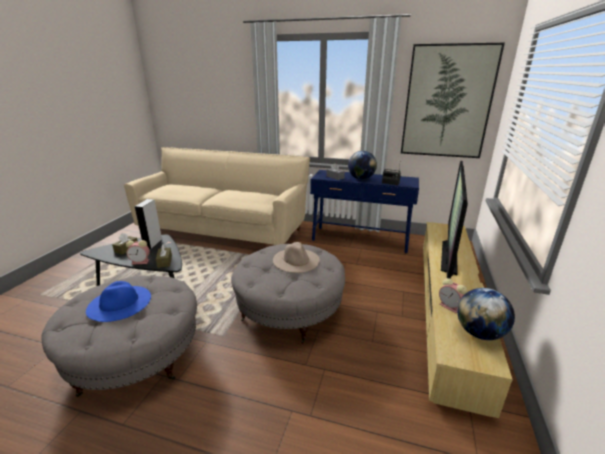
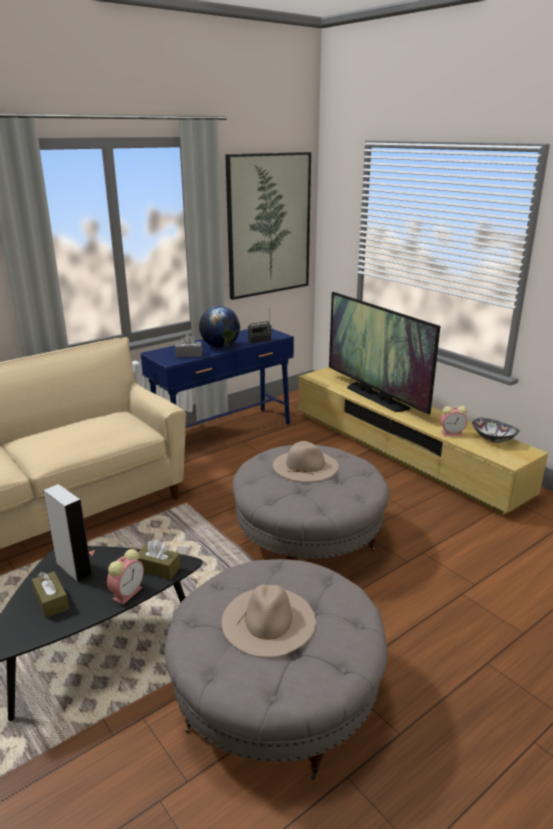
camera: 55 degrees left, 0 degrees up
blue hat [86,281,151,322] -> beige hat [222,585,316,657]
globe [457,288,515,340] -> bowl [473,418,519,443]

